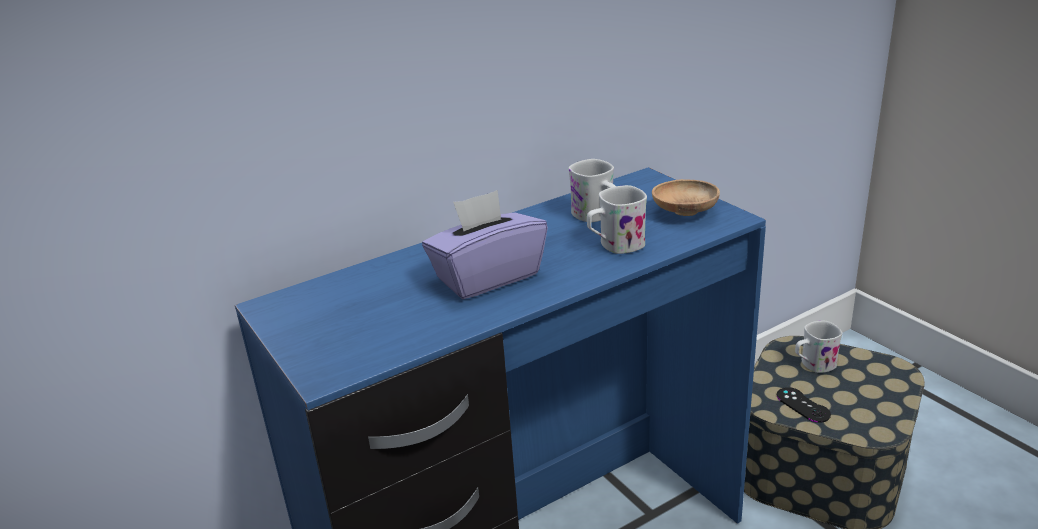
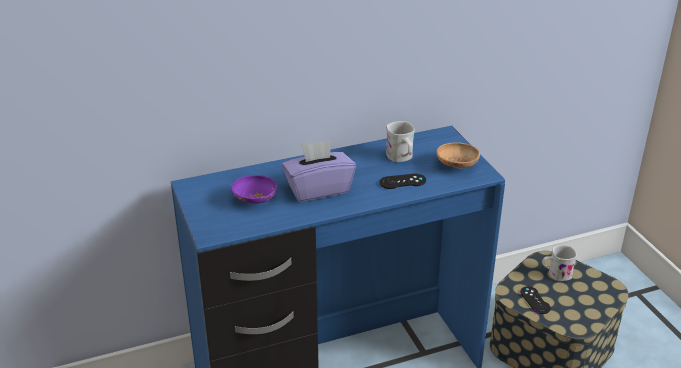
camera: 10 degrees right, 5 degrees up
white mug [587,185,647,254] -> black game controller [379,174,426,189]
none -> purple bowl [231,175,277,204]

